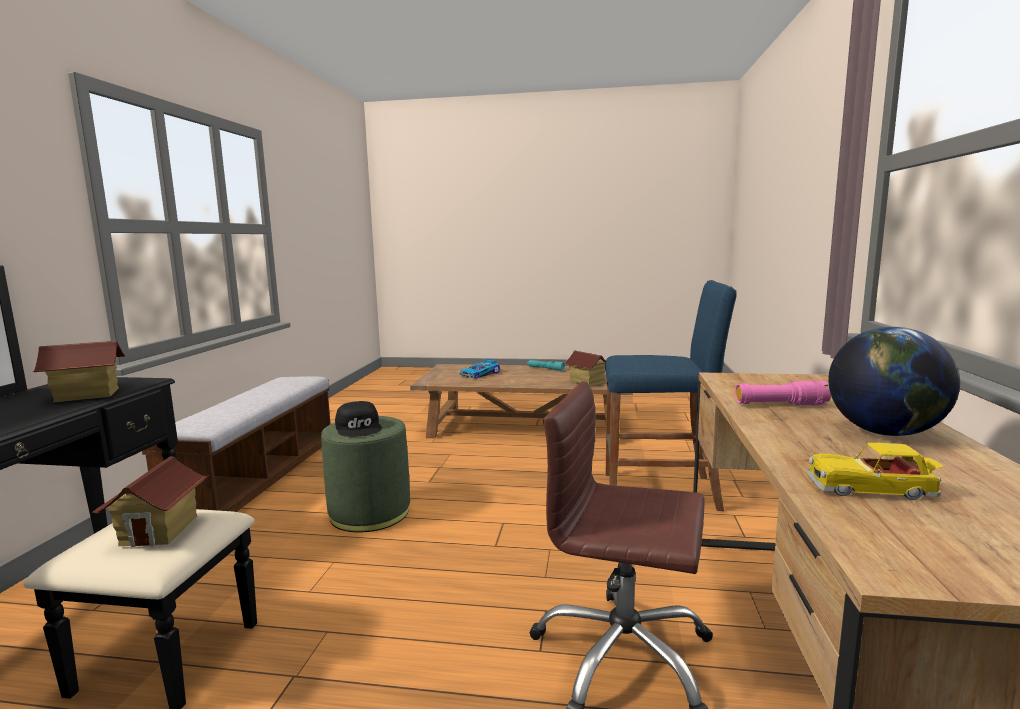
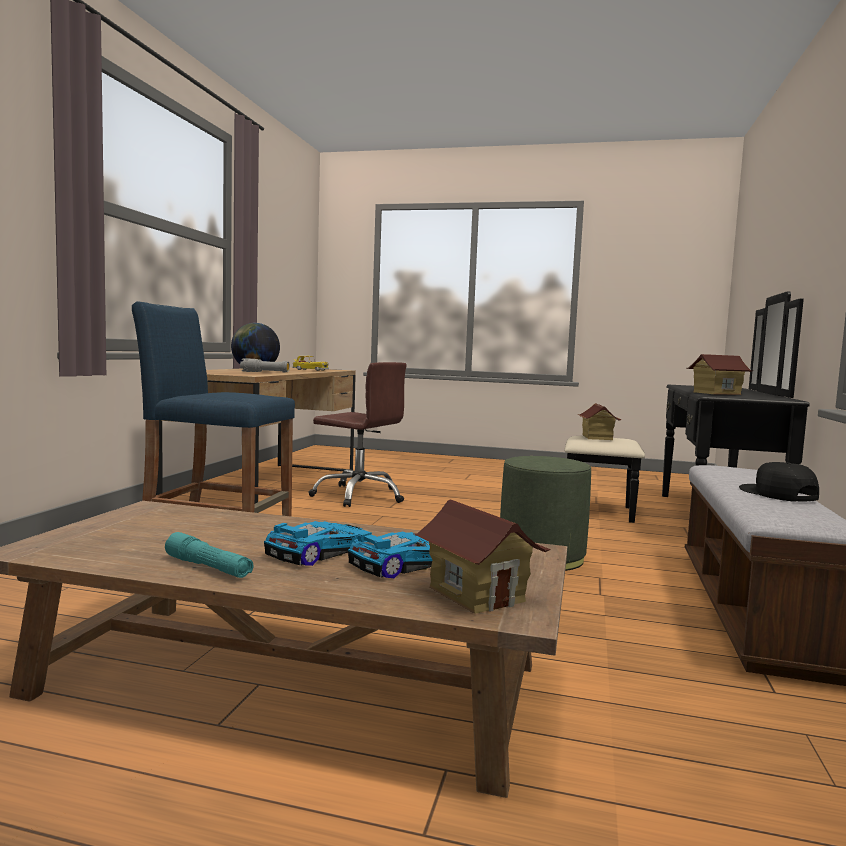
camera: 175 degrees left, 5 degrees down
black cap [335,401,382,437] -> black cap moved to [739,462,819,501]
toy house [563,350,606,386] -> toy house moved to [412,499,551,614]
pink flashlight [735,381,831,405] -> grey flashlight [240,358,290,373]
none -> toy car [264,521,369,566]

